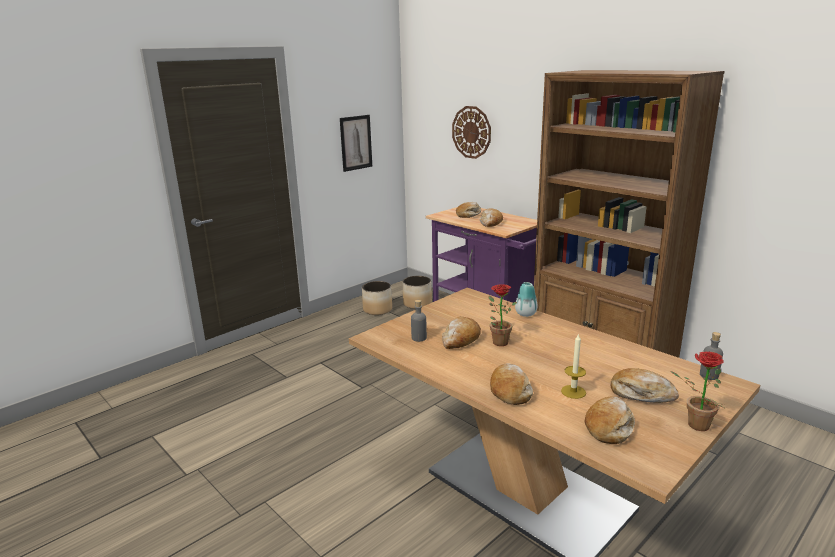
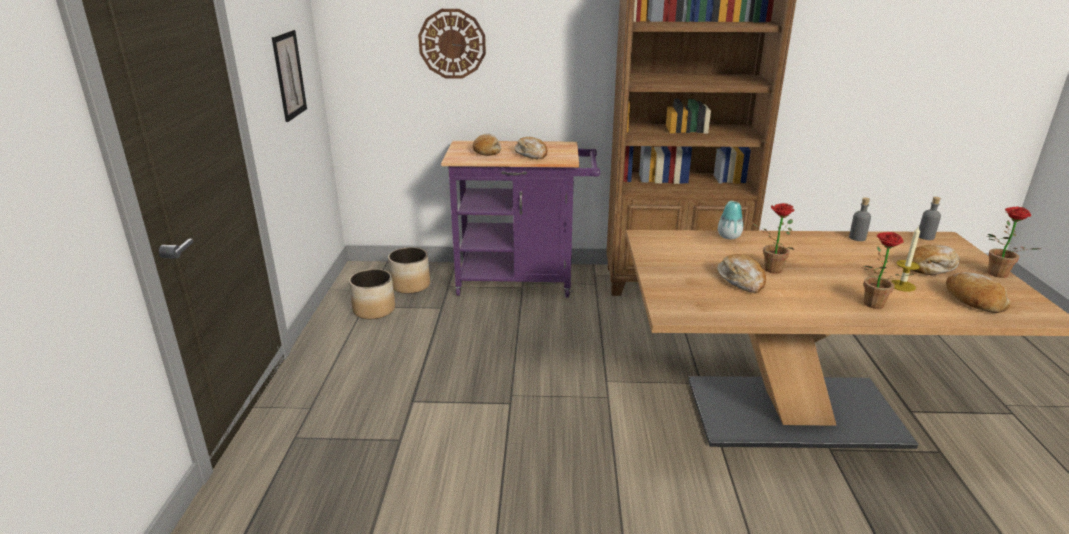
camera: 45 degrees left, 5 degrees up
grey bottle [411,300,427,342] -> grey bottle moved to [849,197,871,241]
bread [490,364,533,405] -> potted plant [864,232,914,309]

